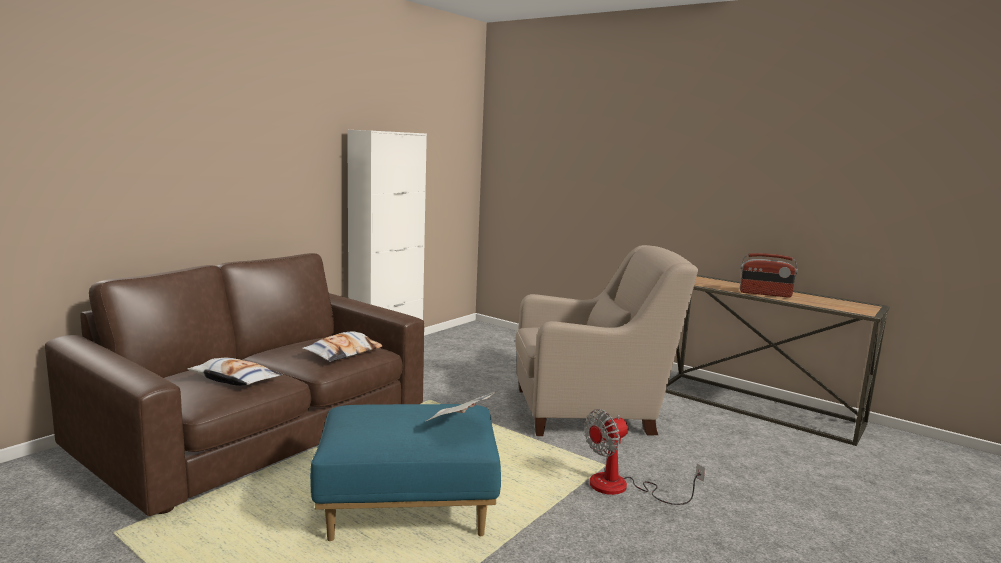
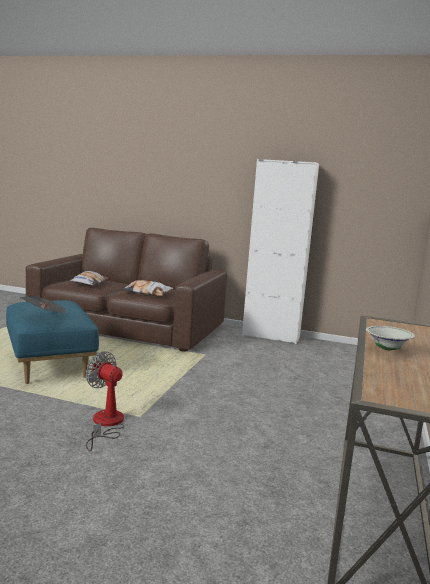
camera: 70 degrees right, 0 degrees up
beige armchair [515,245,698,436] -> none
radio [740,253,798,298] -> white bowl [366,326,415,350]

